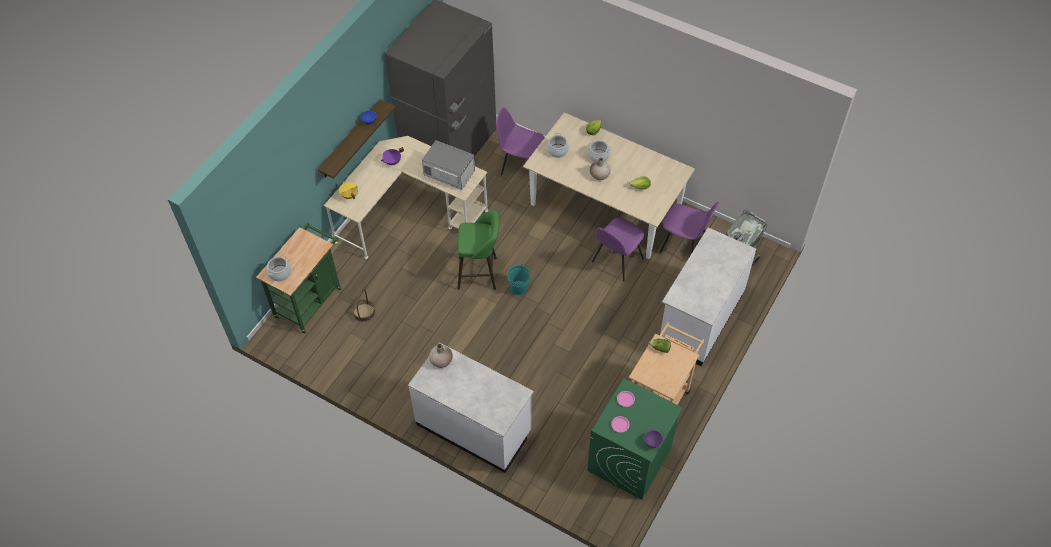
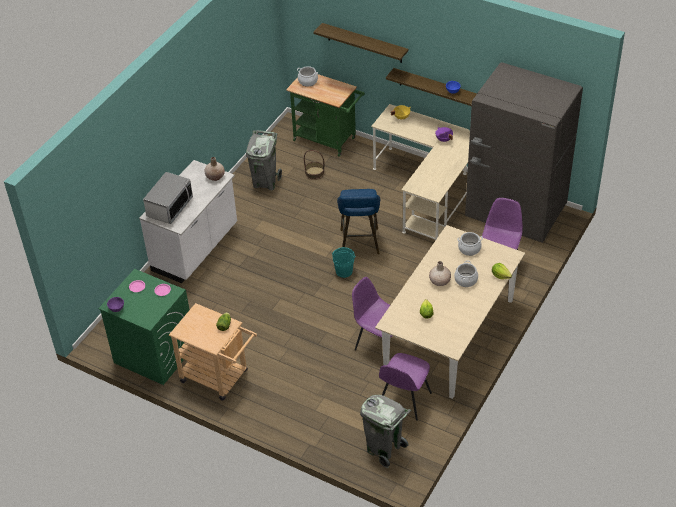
camera: 90 degrees right, 10 degrees down
microwave [422,140,475,190] -> microwave moved to [143,172,193,224]
green stool [457,210,499,290] -> blue stool [337,189,380,254]
white counter [660,227,756,366] -> none
none -> grey trash can [246,130,282,190]
none -> shelf [313,23,408,63]

